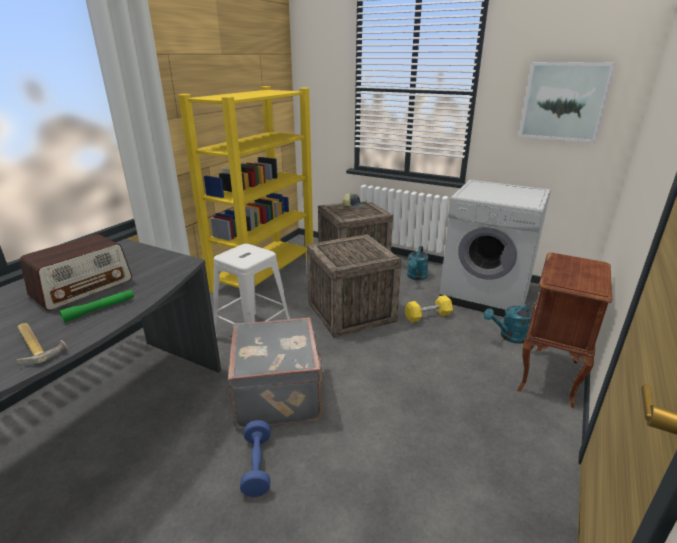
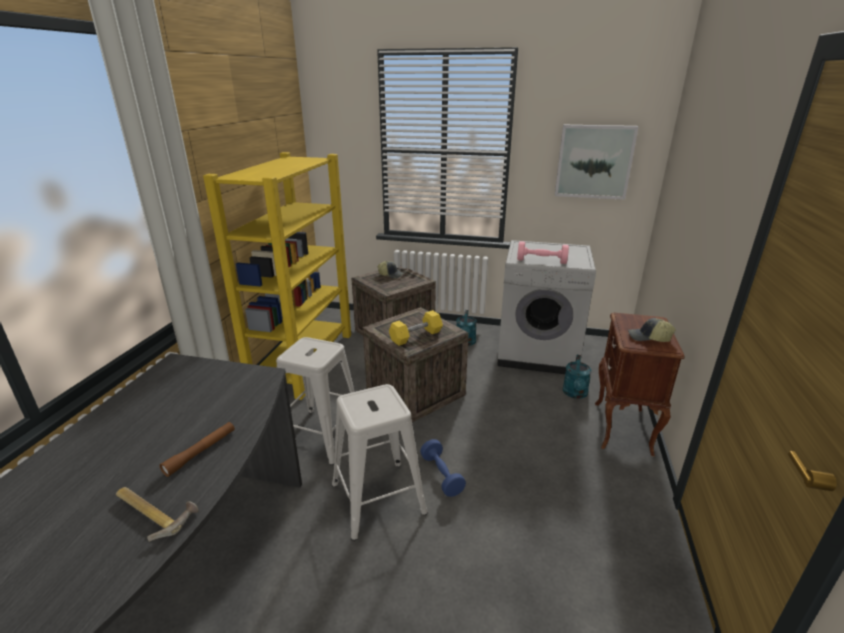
camera: 15 degrees left, 0 degrees up
radio [20,234,132,311] -> none
green flashlight [59,290,134,322] -> brown flashlight [160,422,235,477]
grey suitcase [227,317,324,430] -> white stool [332,384,428,541]
blue dumbbell [240,420,271,497] -> blue dumbbell moved to [420,439,466,497]
yellow dumbbell [405,295,453,323] -> yellow dumbbell moved to [389,310,443,346]
turquoise watering can [483,303,535,344] -> turquoise watering can turned 45 degrees counterclockwise [563,355,591,399]
none -> pink dumbbell [517,241,569,264]
none -> cap [628,318,675,342]

